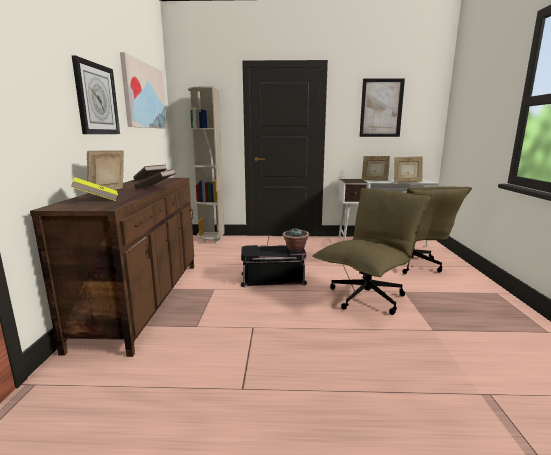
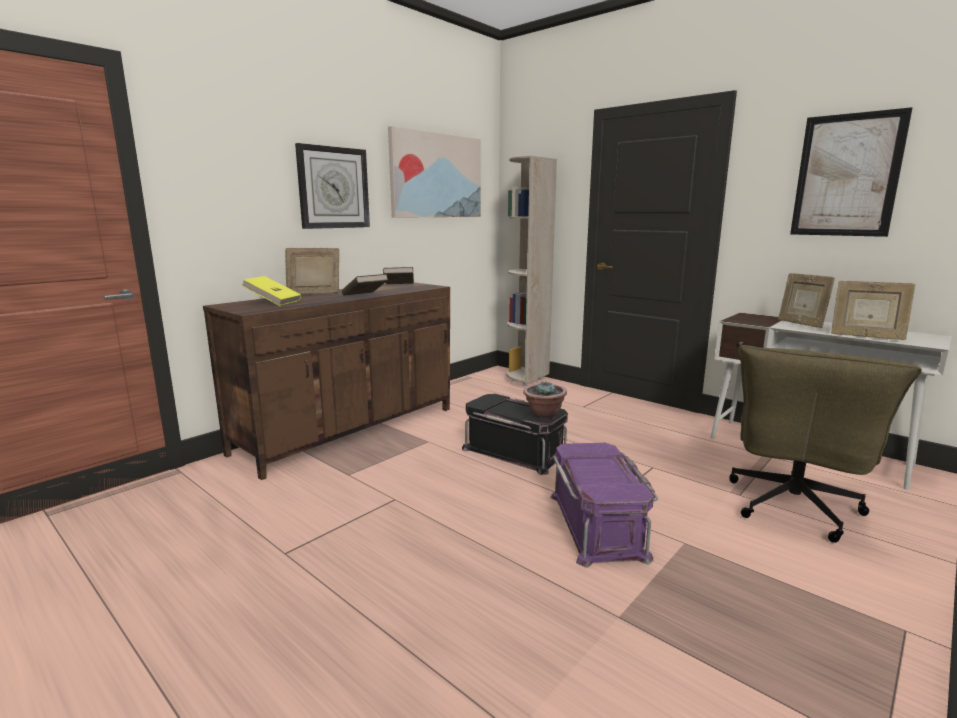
camera: 40 degrees right, 0 degrees up
beige office chair [312,188,433,315] -> purple storage box [550,443,658,568]

